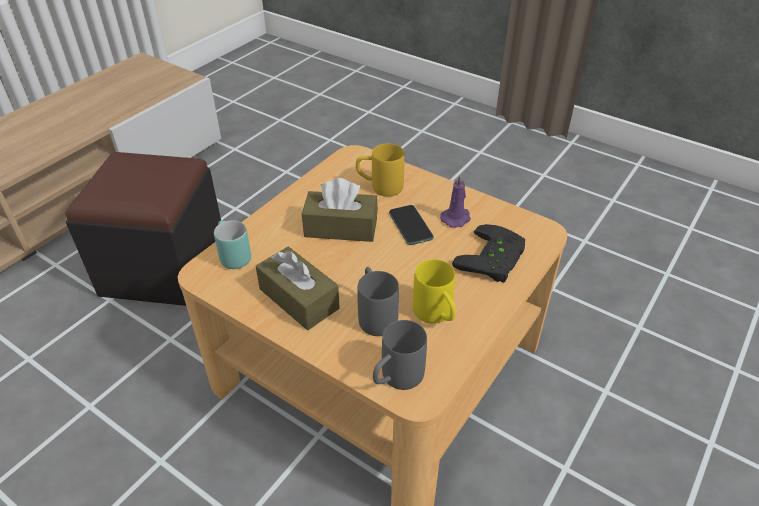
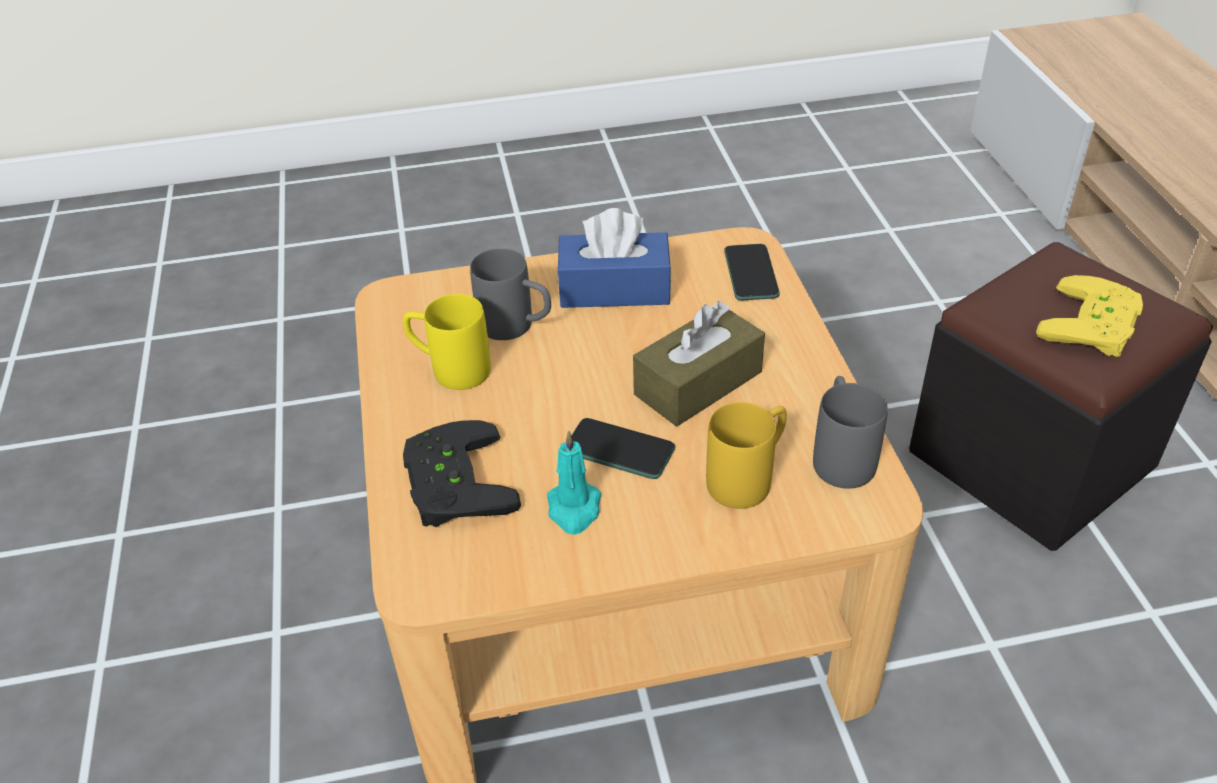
camera: 135 degrees right, 0 degrees up
turquoise mug [214,220,251,269] -> phone [724,244,780,300]
brown tissue box [256,247,340,330] -> blue tissue box [558,208,671,308]
grey mug [373,320,427,390] -> grey mug moved to [813,376,888,489]
purple candle [440,174,471,228] -> turquoise candle [547,430,601,535]
none -> yellow game controller [1036,275,1143,357]

